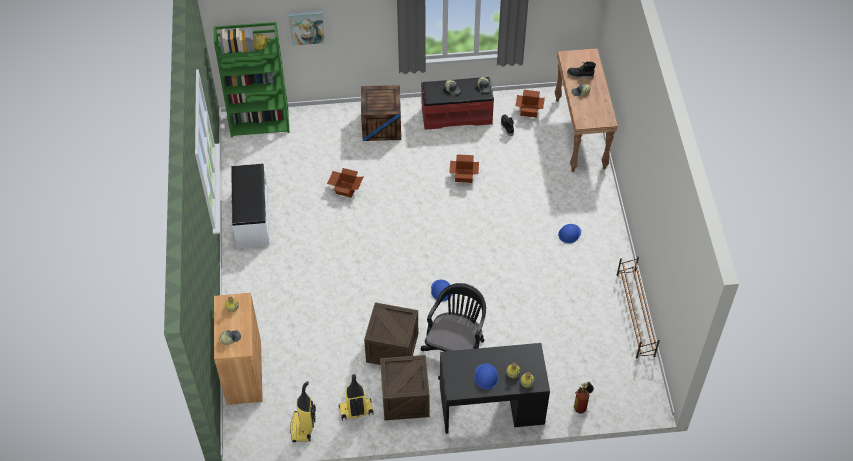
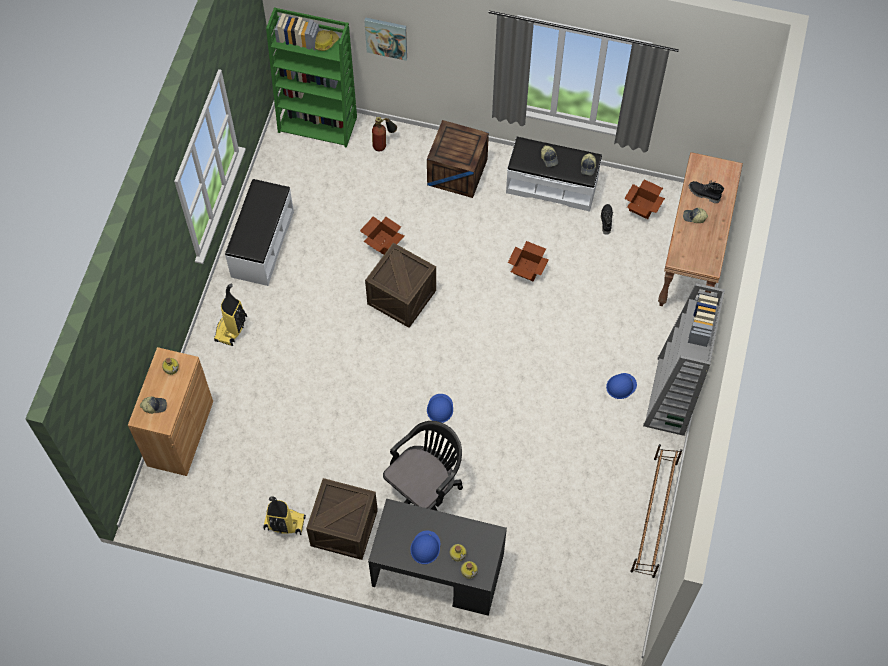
camera: 20 degrees right, 10 degrees up
vacuum cleaner [290,381,316,442] -> vacuum cleaner moved to [214,284,247,346]
crate [364,302,418,365] -> crate moved to [365,243,436,328]
red bench [421,77,494,130] -> white bench [506,137,602,212]
fire extinguisher [574,382,594,414] -> fire extinguisher moved to [372,117,397,152]
none -> grey bookcase [643,283,725,436]

